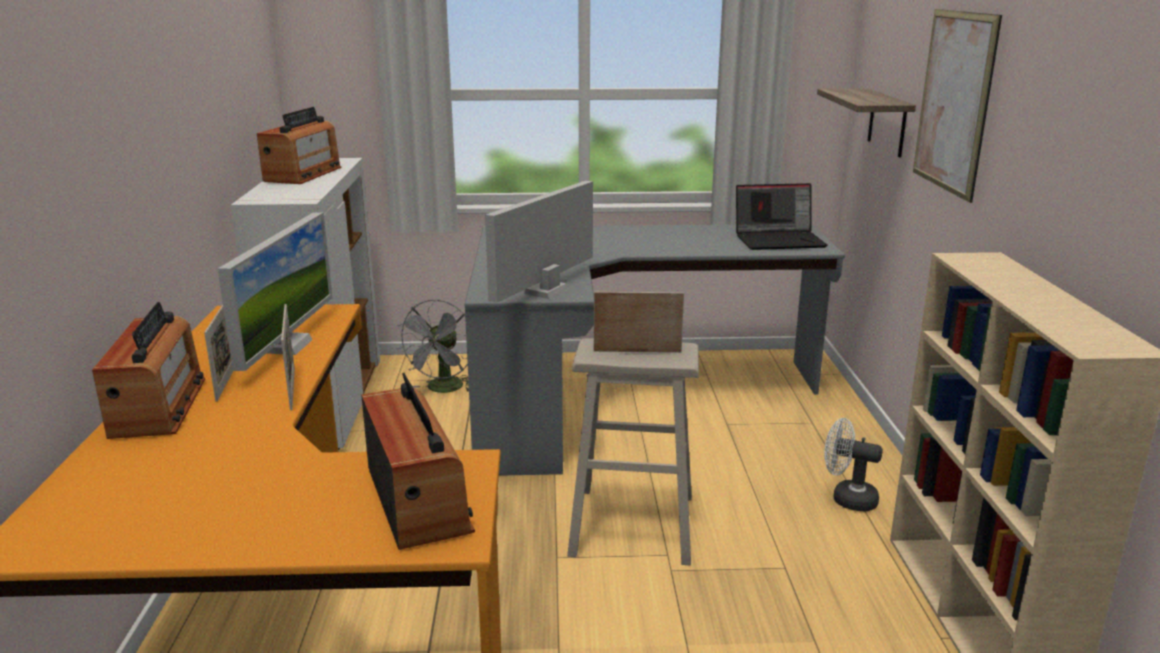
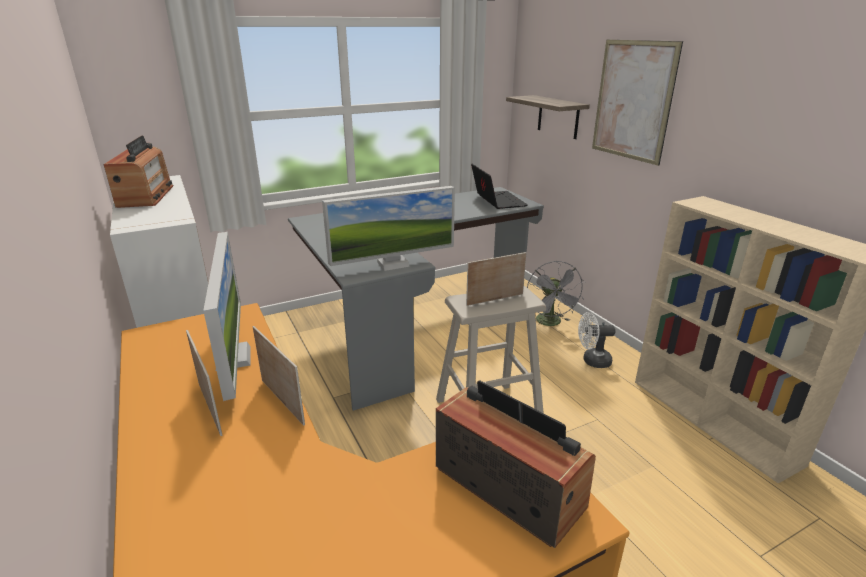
camera: 25 degrees left, 5 degrees up
radio [92,302,205,439] -> none
grey fan [397,299,469,393] -> grey fan moved to [527,261,585,326]
monitor [485,181,593,302] -> monitor turned 120 degrees counterclockwise [322,186,455,271]
laptop [736,183,828,250] -> laptop turned 75 degrees counterclockwise [471,164,528,209]

